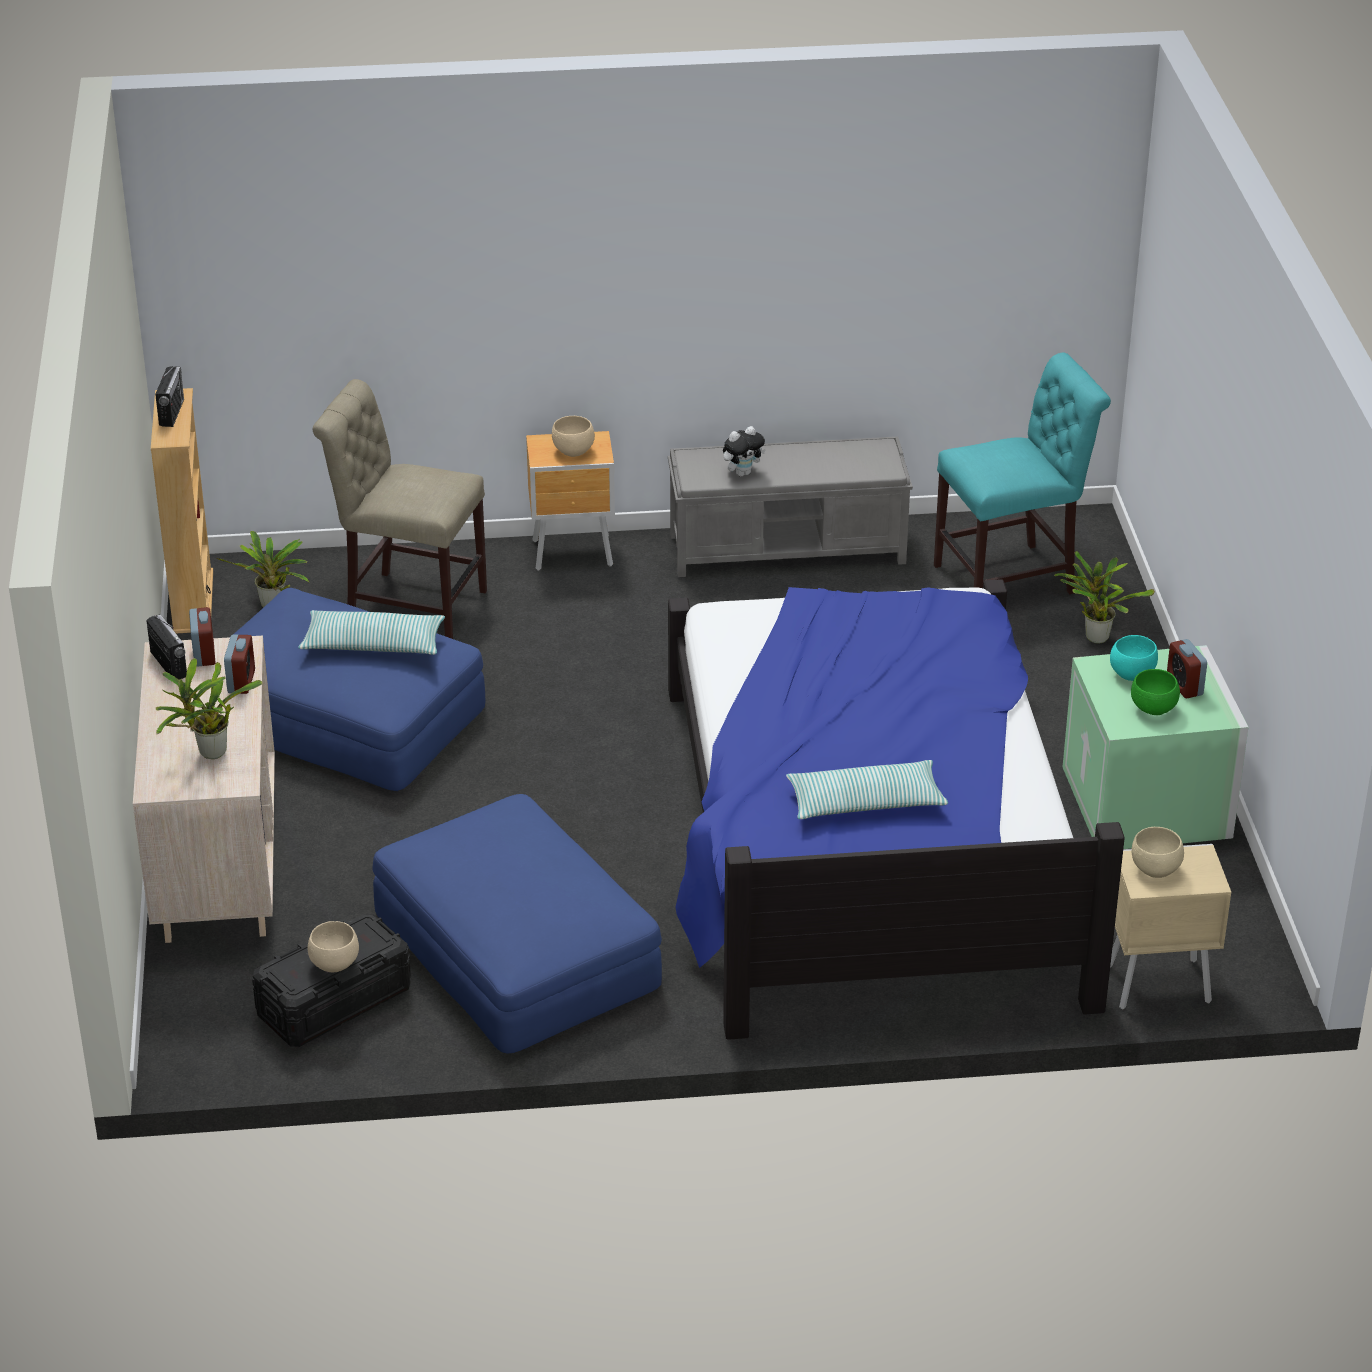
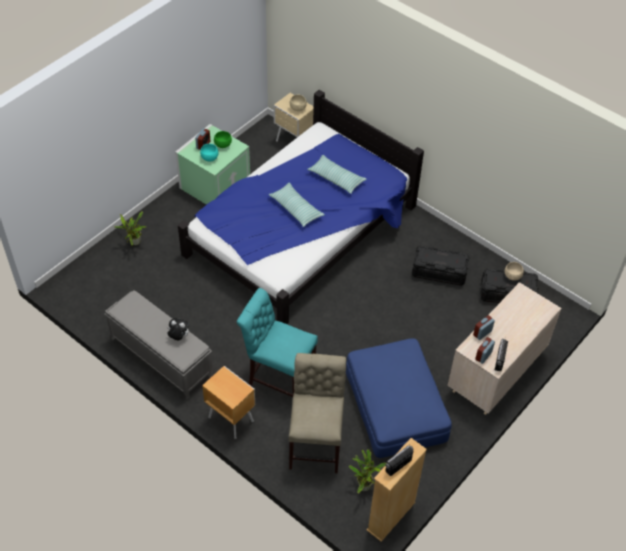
camera: 135 degrees left, 15 degrees up
potted plant [155,658,262,759] -> none
pillow [298,610,445,655] -> pillow moved to [269,183,325,227]
beige chair [313,379,487,639] -> beige chair turned 150 degrees counterclockwise [289,353,346,473]
blue ottoman [372,794,662,1054] -> black storage box [412,246,470,286]
beige bowl [552,416,595,457] -> none
turquoise chair [934,352,1111,594] -> turquoise chair moved to [237,288,318,397]

